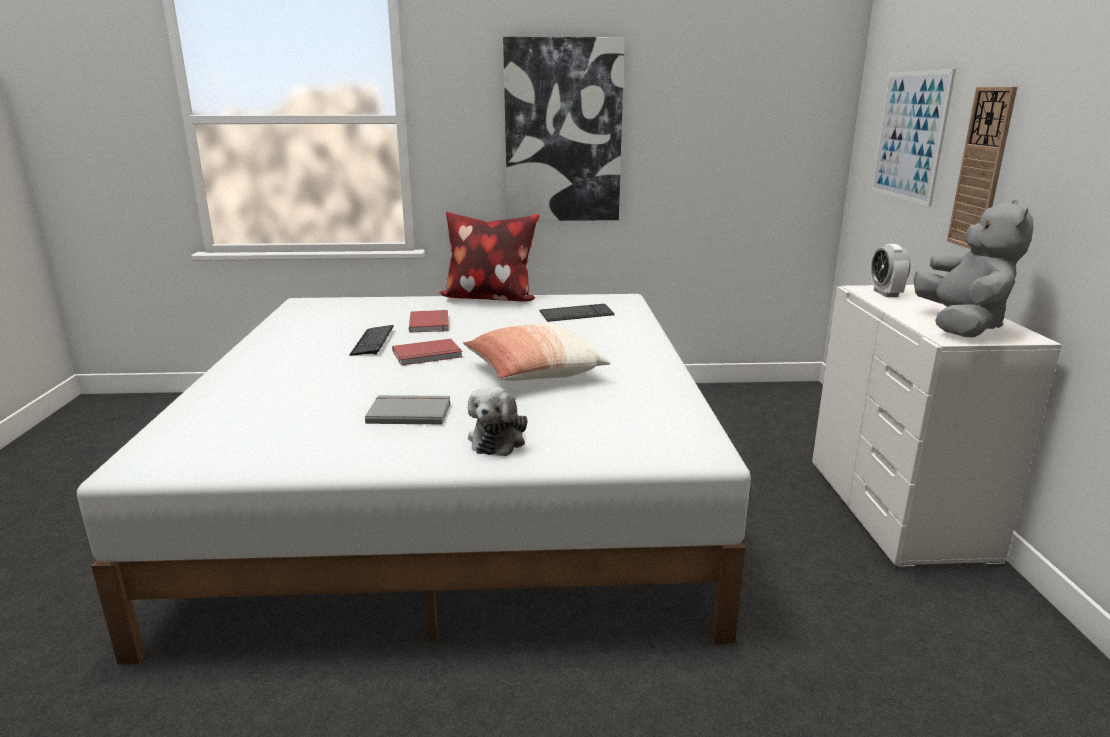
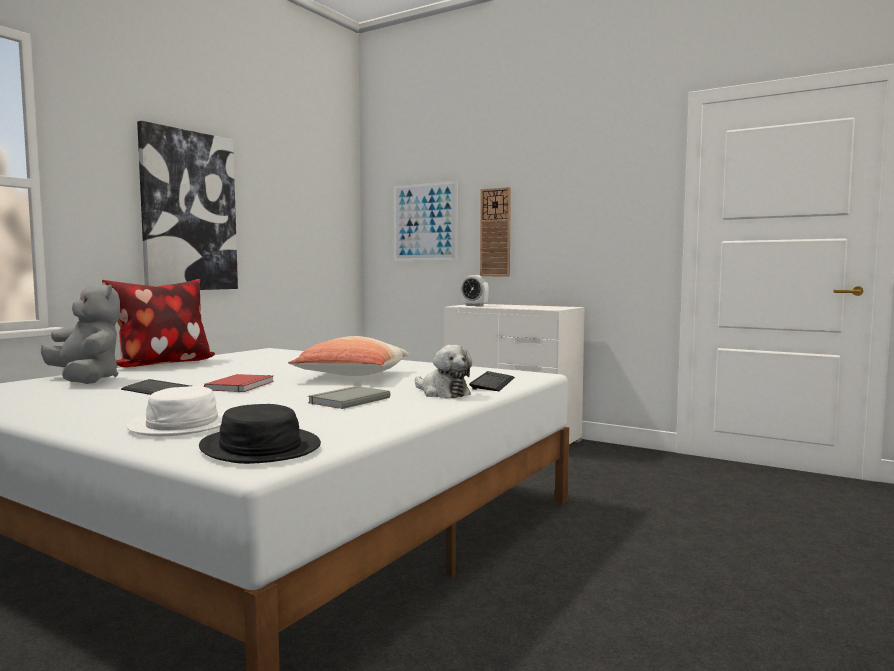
camera: 55 degrees left, 15 degrees down
red book [409,310,449,333] -> none
keyboard [540,304,615,322] -> keyboard moved to [469,371,515,391]
grey plush toy [914,200,1033,337] -> grey plush toy moved to [41,282,120,384]
none -> white hat [127,386,228,436]
none -> black hat [199,404,321,464]

